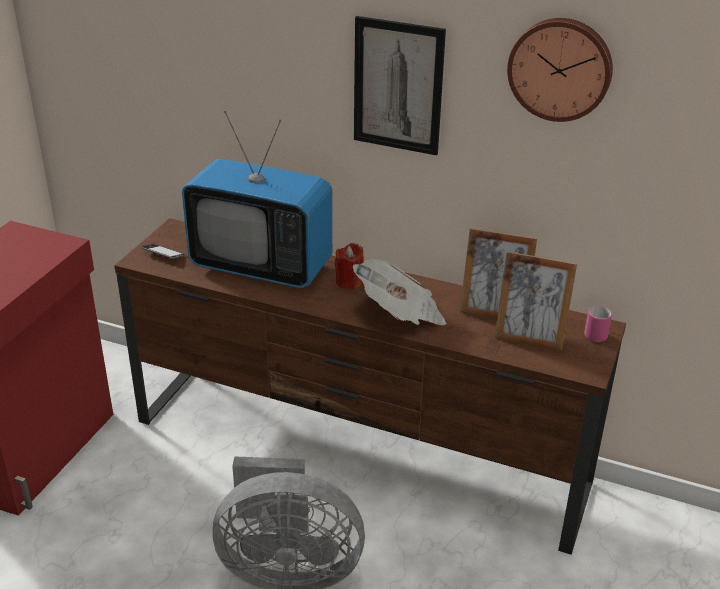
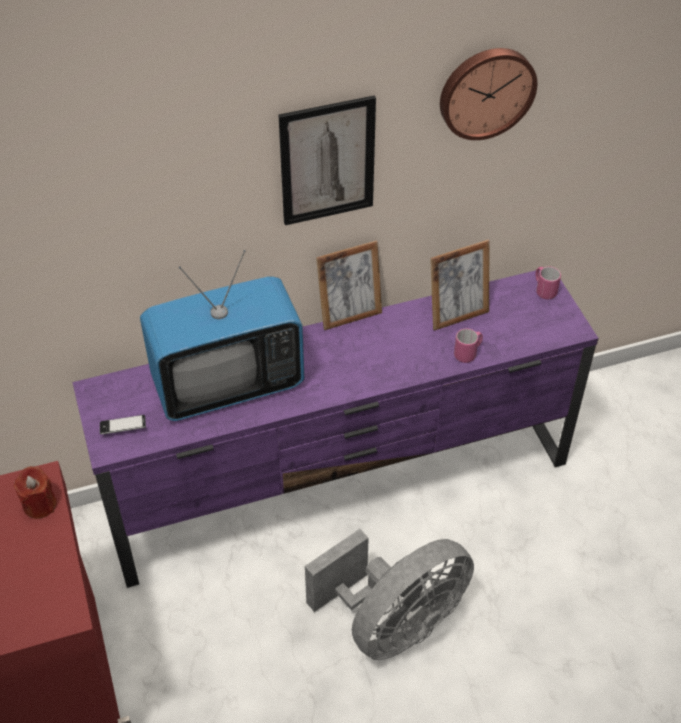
camera: 40 degrees left, 15 degrees up
brown tv stand [114,218,626,555] -> purple tv stand [72,270,598,588]
red candle [334,243,364,290] -> red candle moved to [14,466,57,519]
newspaper [353,259,447,325] -> none
picture frame [494,251,577,351] -> picture frame moved to [316,240,382,330]
none -> pink mug [454,328,483,363]

